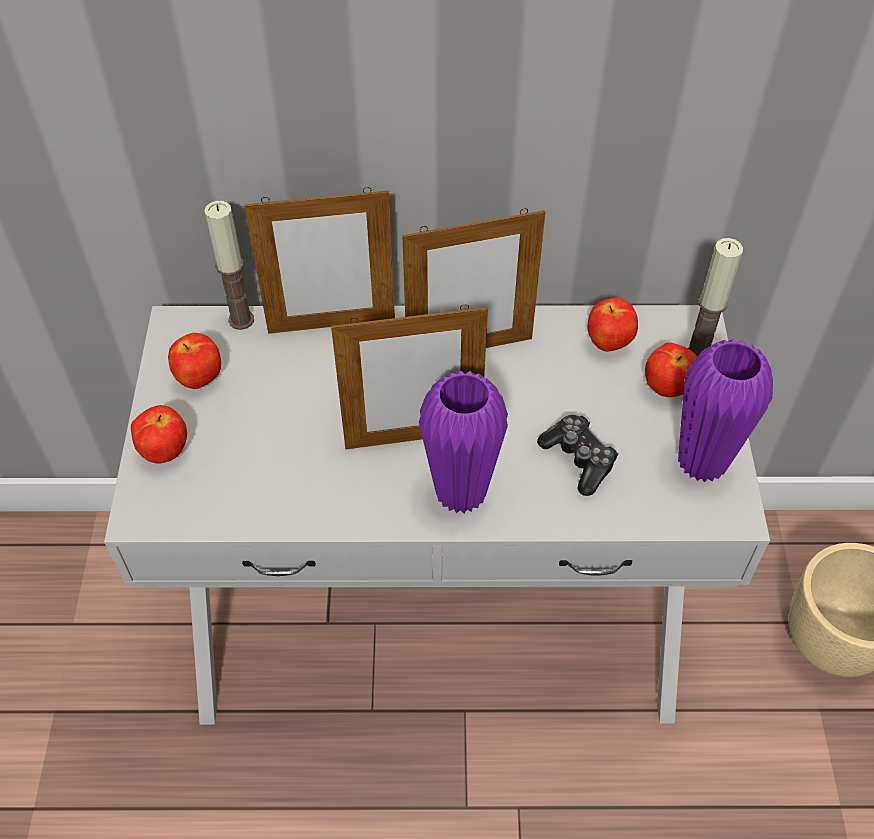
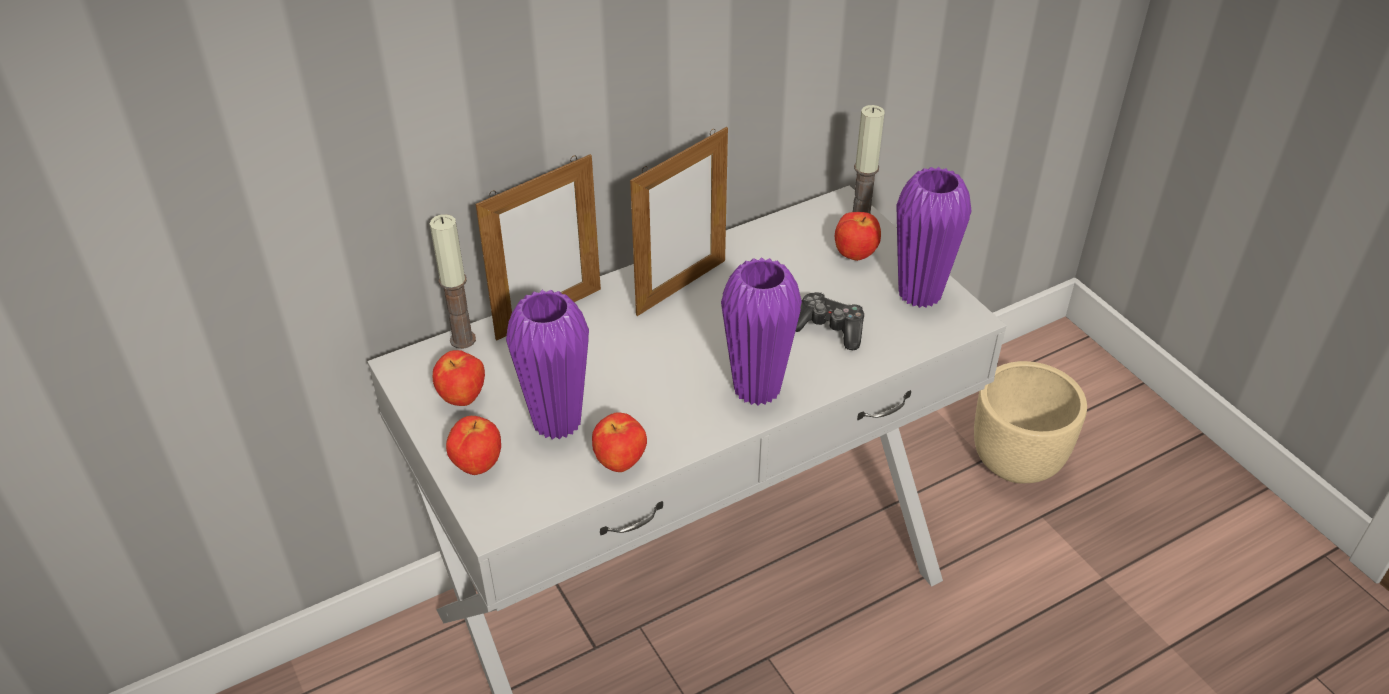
camera: 30 degrees left, 10 degrees down
picture frame [331,304,488,449] -> none
apple [587,298,638,352] -> apple moved to [592,412,647,472]
none -> purple vase [506,290,589,440]

